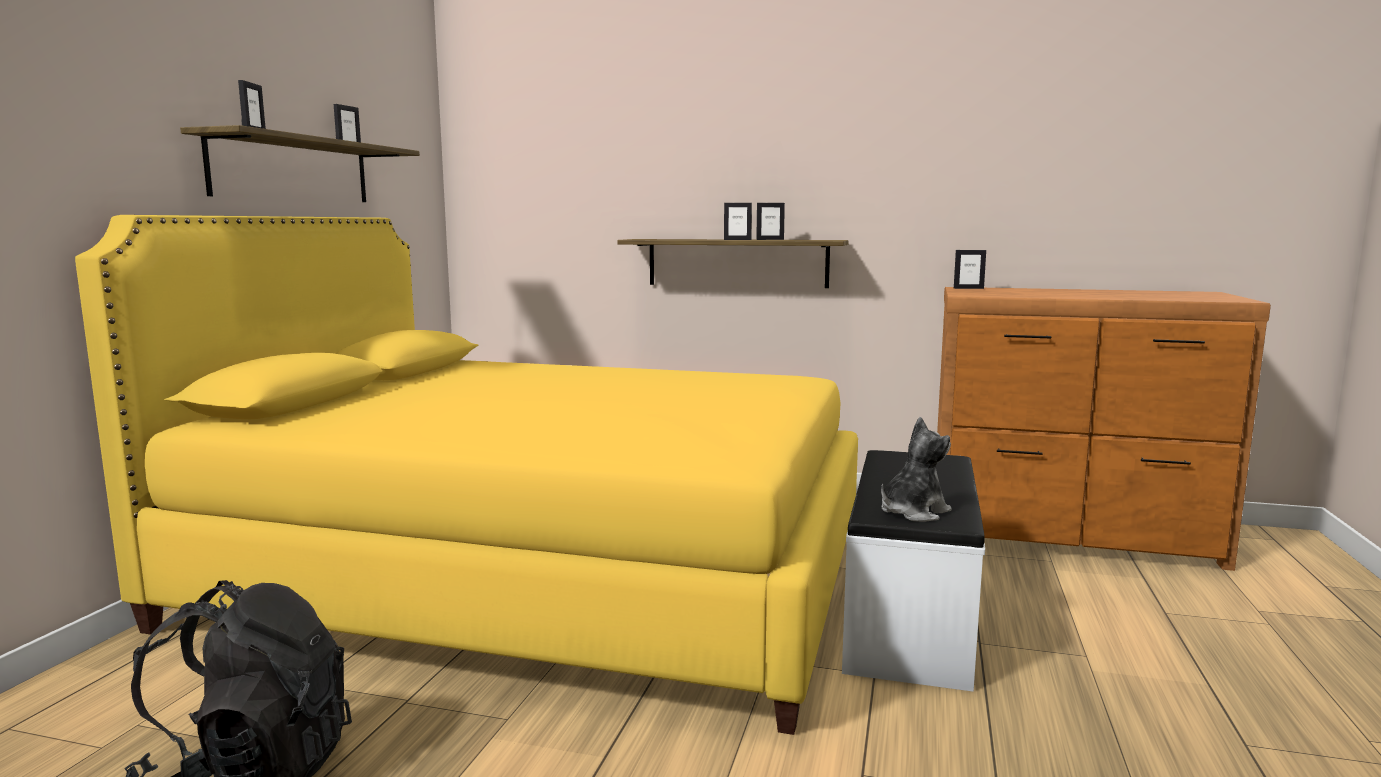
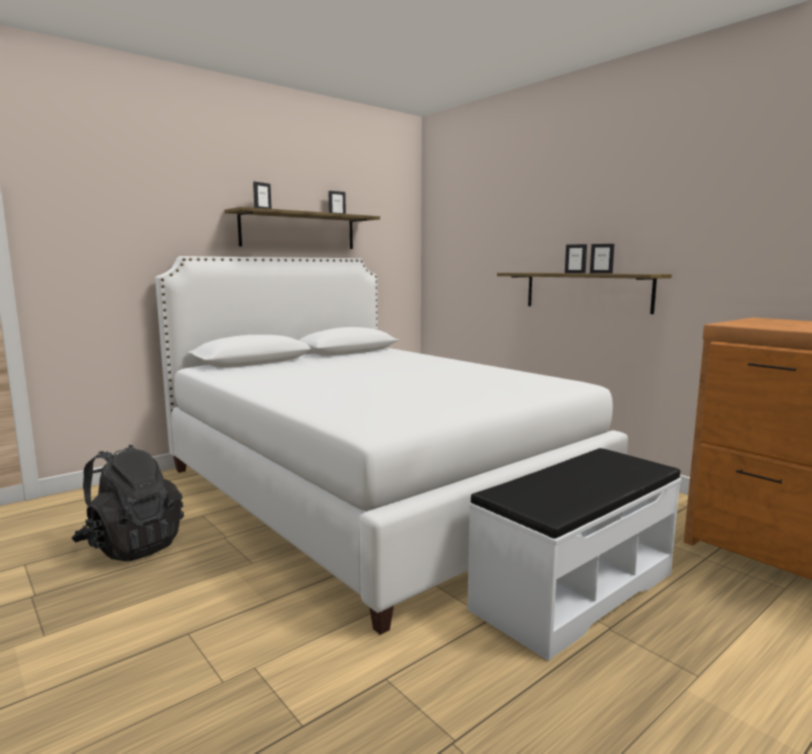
camera: 35 degrees right, 0 degrees up
yellow bed [75,215,858,735] -> white bed [155,256,628,635]
plush toy [881,417,952,522] -> none
picture frame [954,250,986,289] -> none

